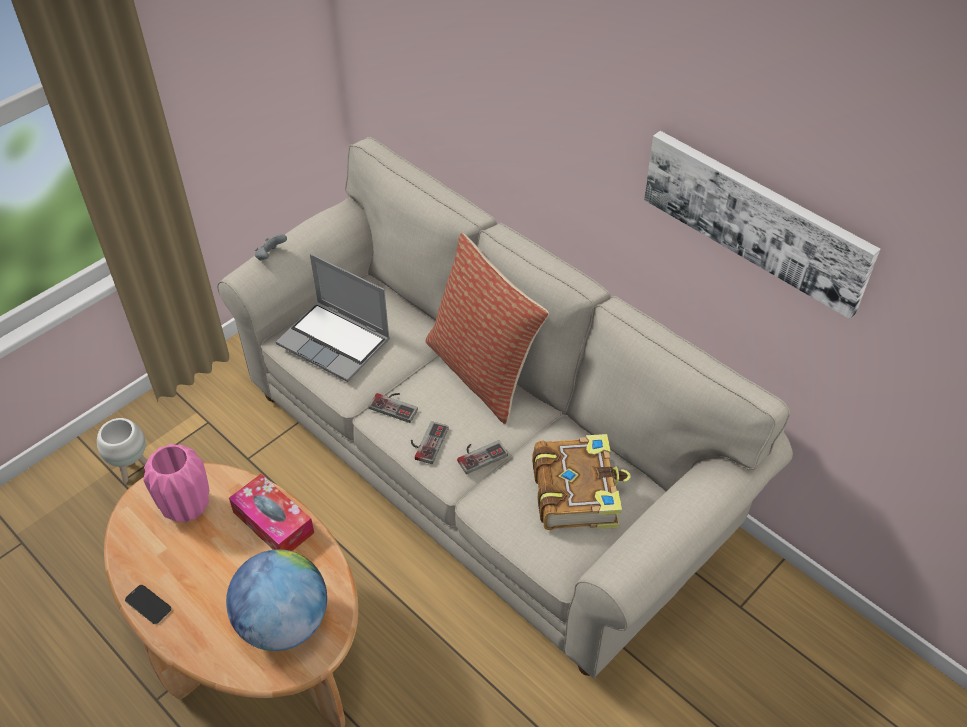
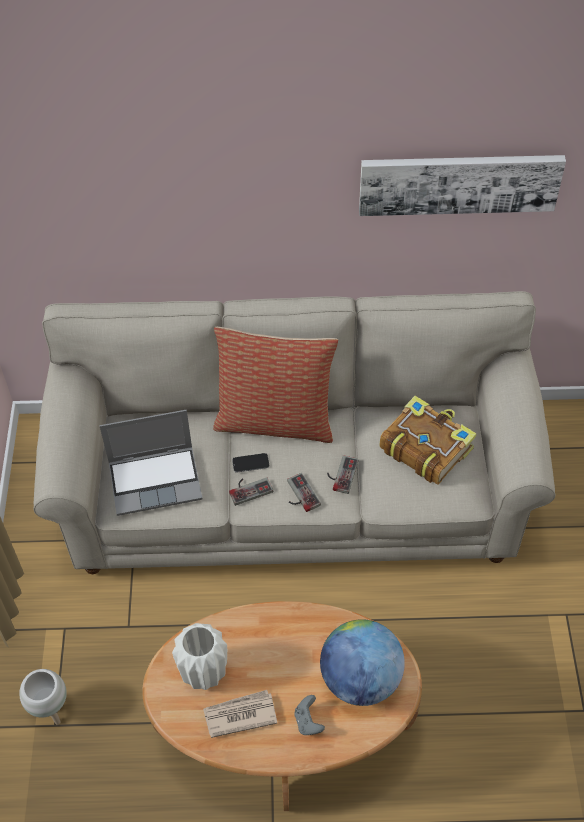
camera: 45 degrees left, 5 degrees up
phone [125,585,172,624] -> phone moved to [232,453,269,472]
pink vase [143,444,209,522] -> white vase [172,623,227,690]
tissue box [229,474,314,551] -> none
grey game controller [255,234,287,261] -> grey game controller moved to [294,695,325,735]
none -> newspaper [203,690,277,738]

